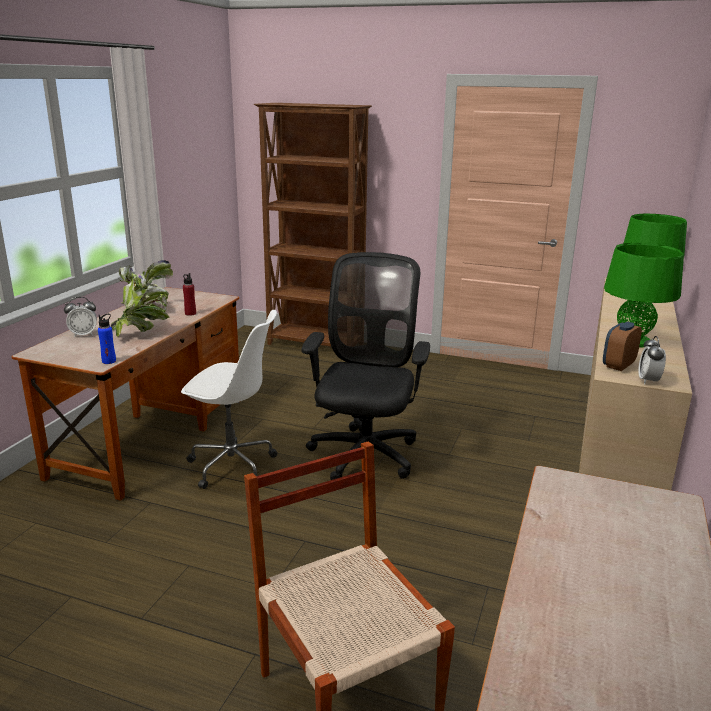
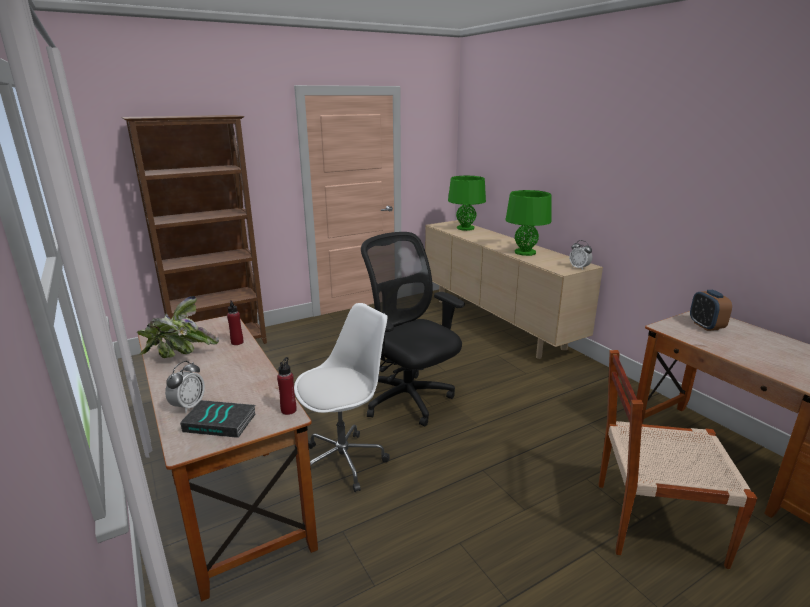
camera: 50 degrees left, 0 degrees up
blue bottle [98,314,116,364] -> red bottle [277,357,297,415]
potted plant [111,276,169,337] -> none
alarm clock [603,322,642,371] -> alarm clock moved to [690,290,732,331]
none -> book [180,400,256,438]

